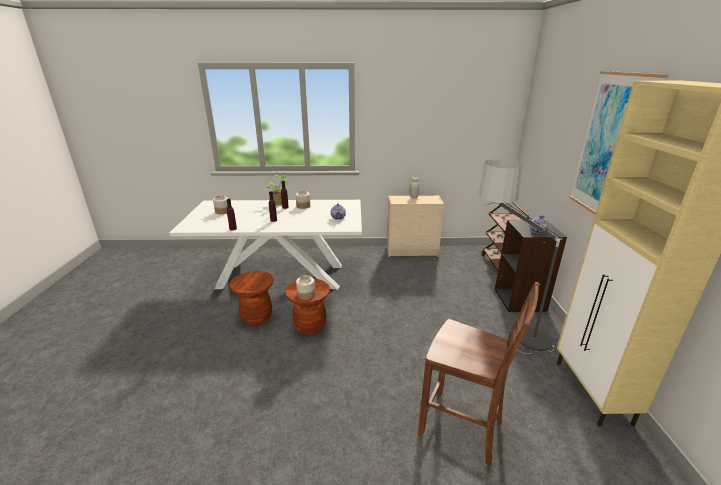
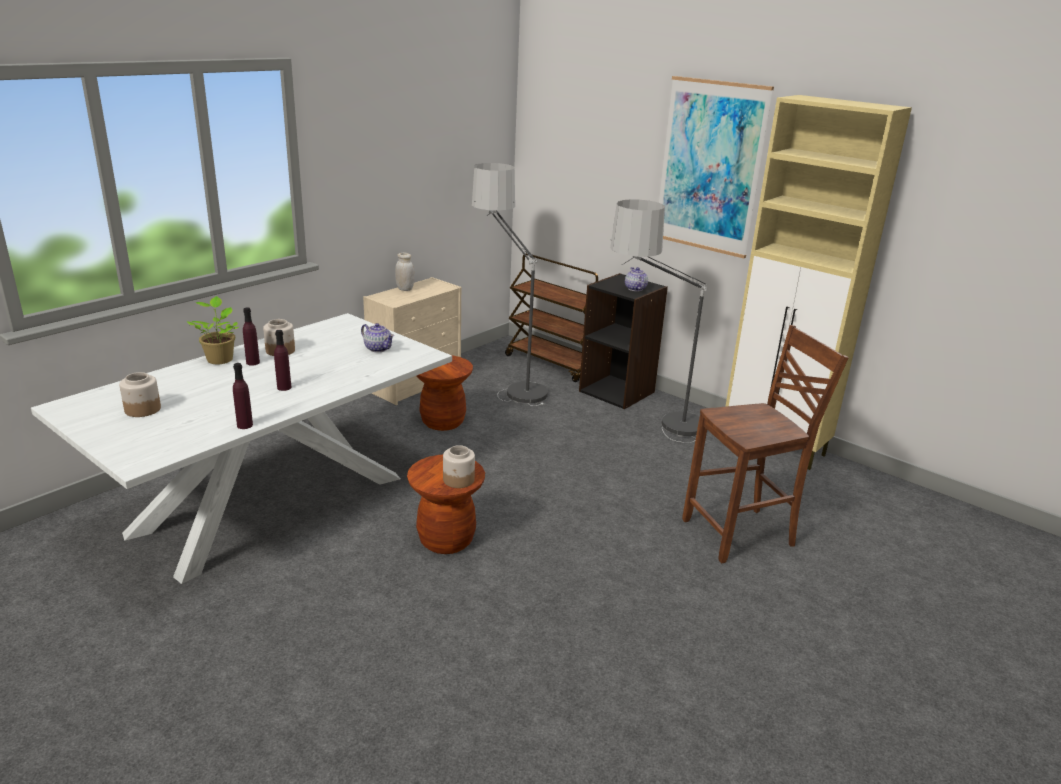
camera: 50 degrees left, 0 degrees up
brown stool [230,271,274,325] -> brown stool moved to [417,355,473,431]
none -> floor lamp [472,163,548,406]

